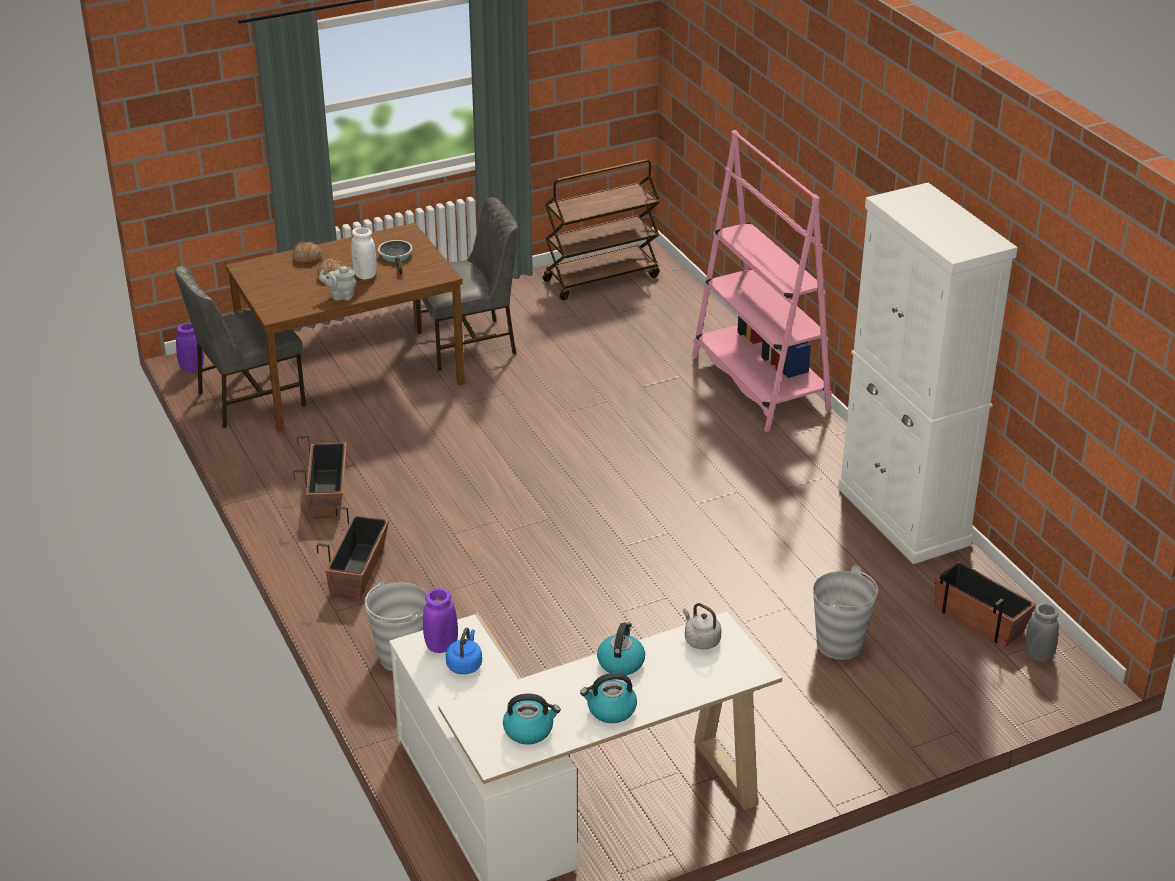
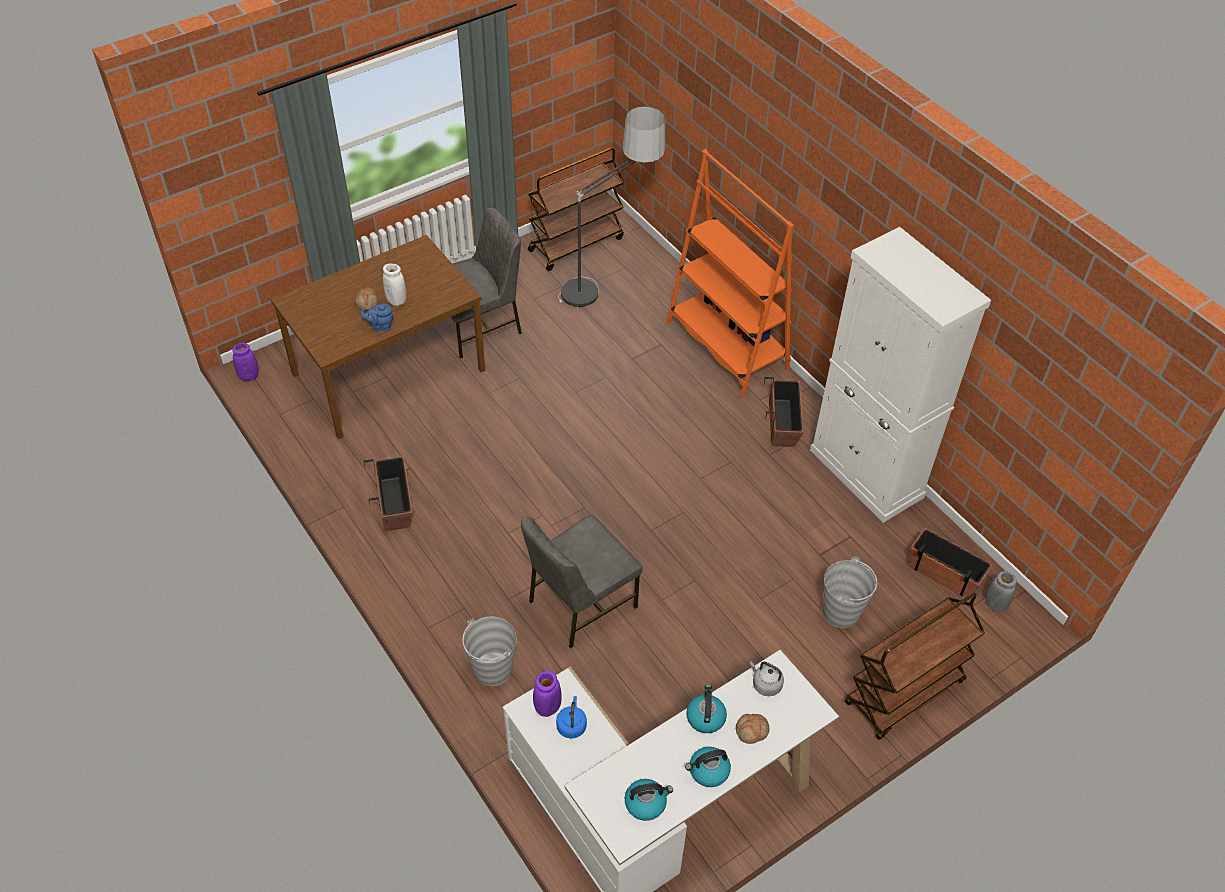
camera: 10 degrees left, 15 degrees up
grey chair [175,266,306,428] -> grey chair moved to [521,514,643,648]
bread [292,241,322,263] -> bread moved to [736,714,770,744]
planter [317,506,389,599] -> planter moved to [764,377,804,447]
grey teapot [319,266,357,301] -> blue teapot [360,304,394,332]
frying pan [378,240,413,275] -> none
pink bookcase [692,130,832,432] -> orange bookcase [667,149,794,397]
none -> floor lamp [558,107,666,307]
none -> brown cart [845,593,985,740]

